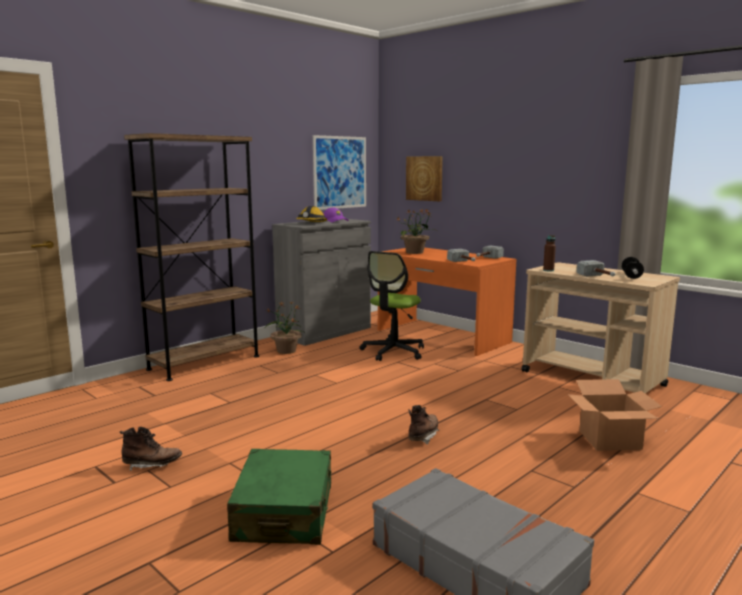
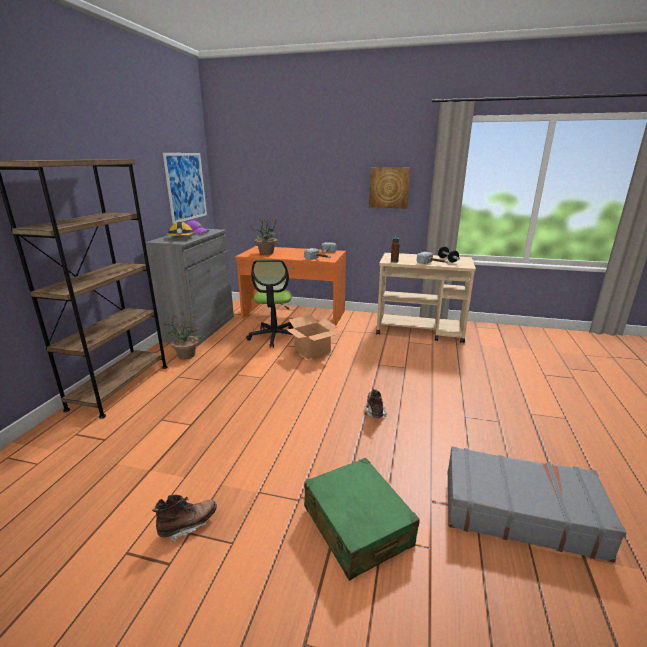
camera: 30 degrees left, 10 degrees up
picture [406,156,443,201] -> picture moved to [369,167,410,208]
cardboard box [568,379,662,451] -> cardboard box moved to [286,315,338,359]

